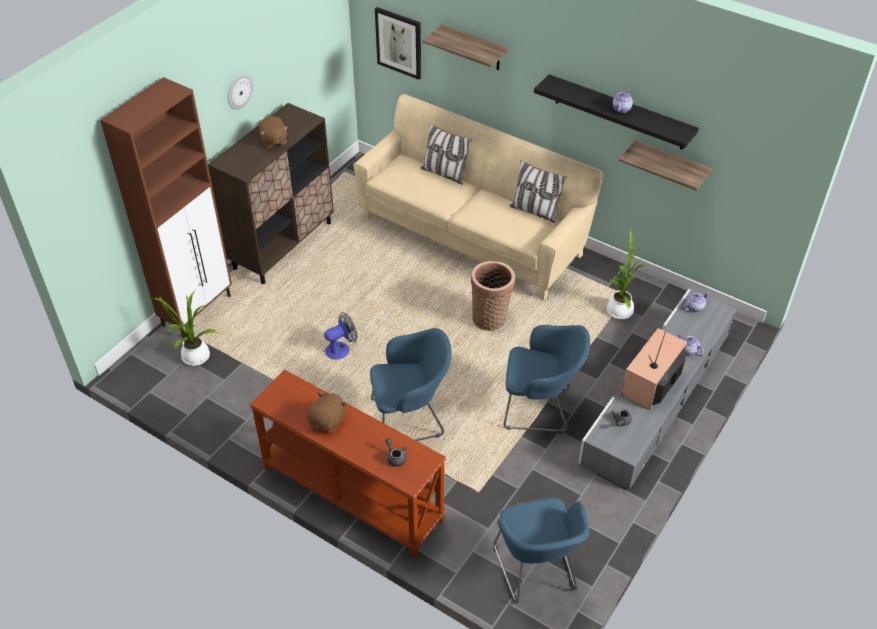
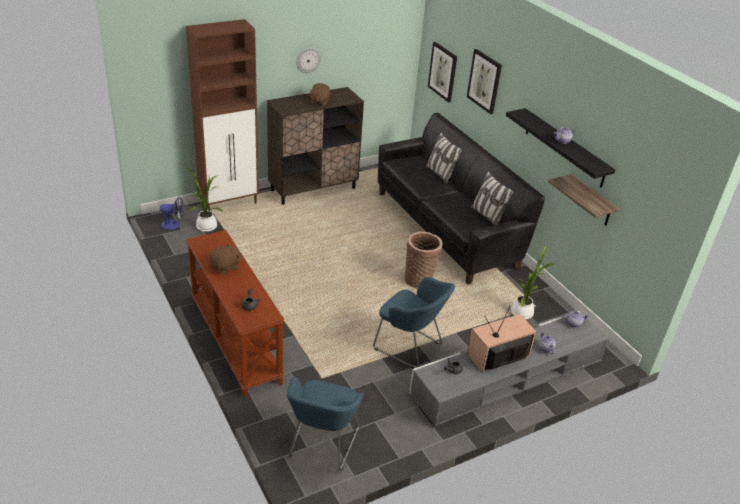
camera: 25 degrees right, 10 degrees down
fan [324,312,358,359] -> fan moved to [160,197,184,230]
beige sofa [353,94,603,300] -> black sofa [378,113,545,284]
blue armchair [370,328,452,441] -> none
shelf [423,24,510,71] -> picture [467,49,502,114]

